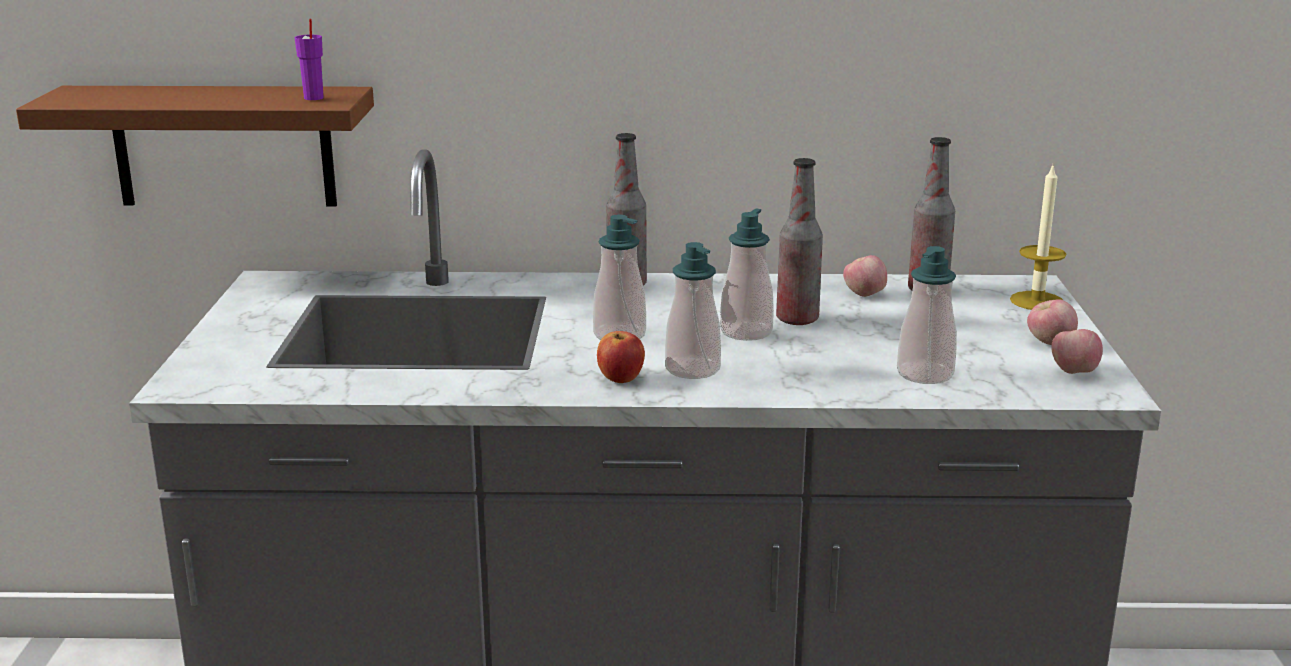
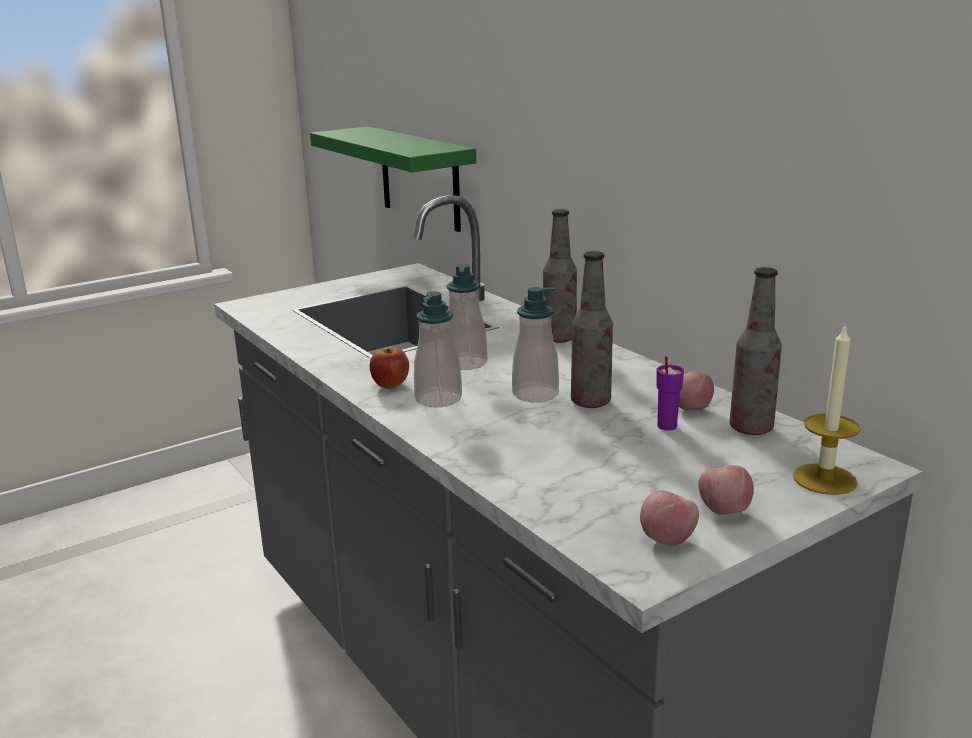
camera: 55 degrees right, 0 degrees up
brown shelf [16,86,374,207] -> green shelf [310,127,476,232]
purple cup [295,19,324,100] -> purple cup moved to [656,356,684,431]
soap dispenser [897,246,957,384] -> none

